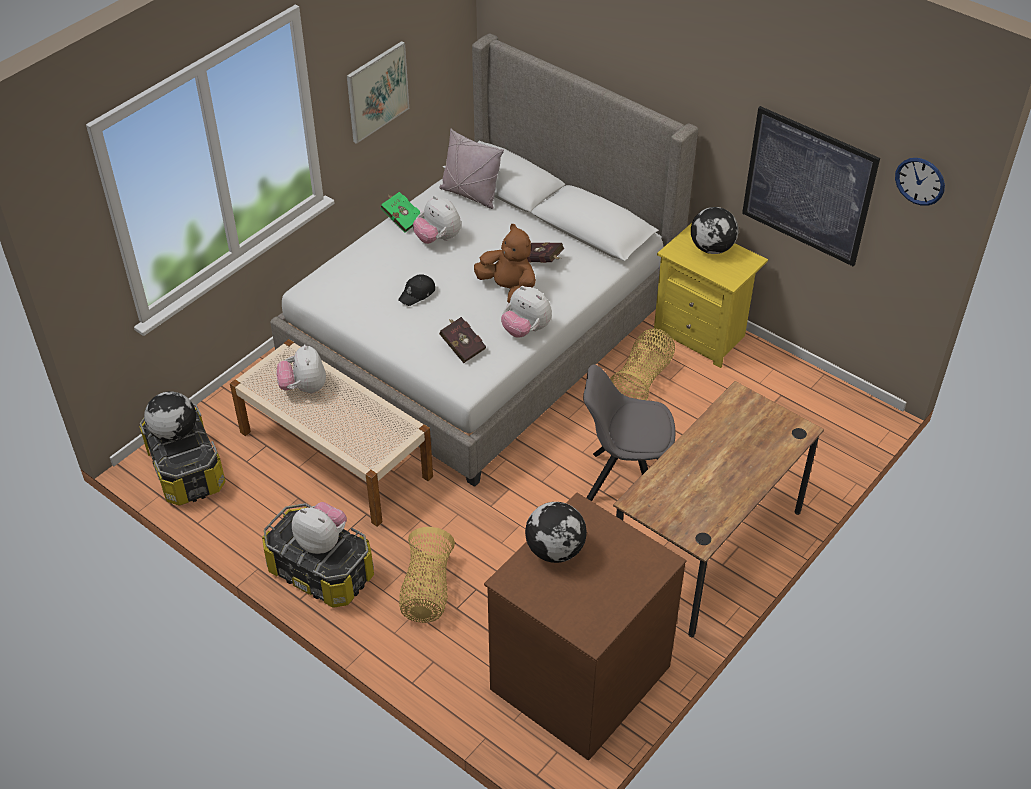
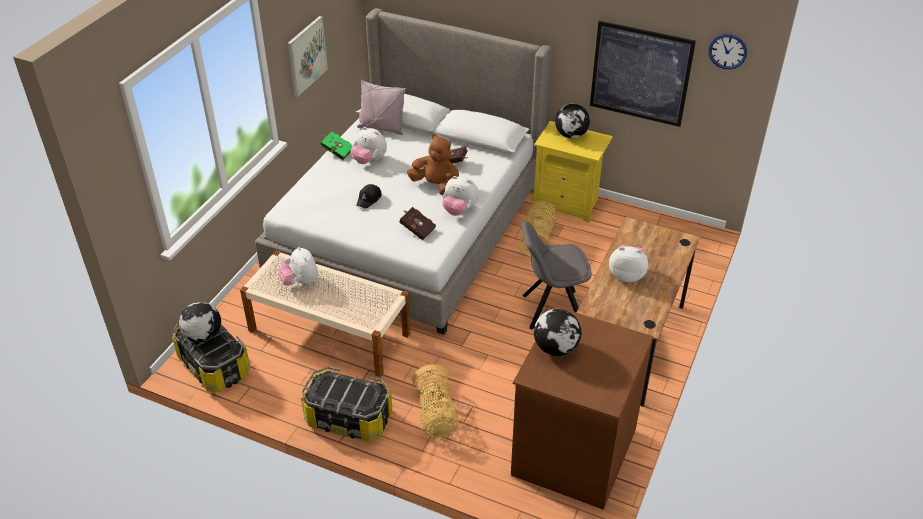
camera: 15 degrees left, 5 degrees down
plush toy [292,502,347,554] -> plush toy moved to [609,245,648,282]

